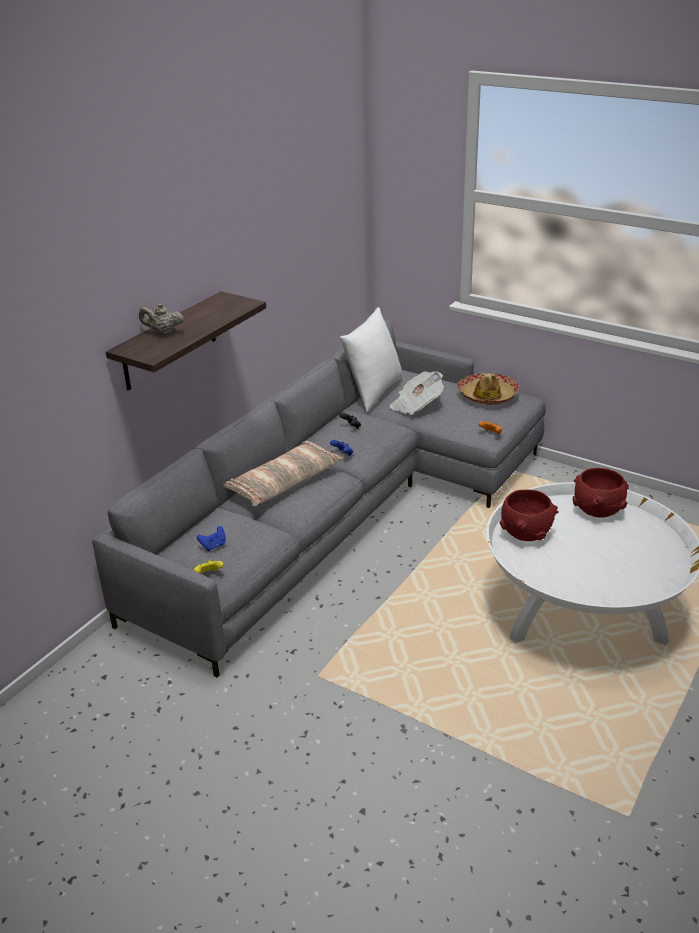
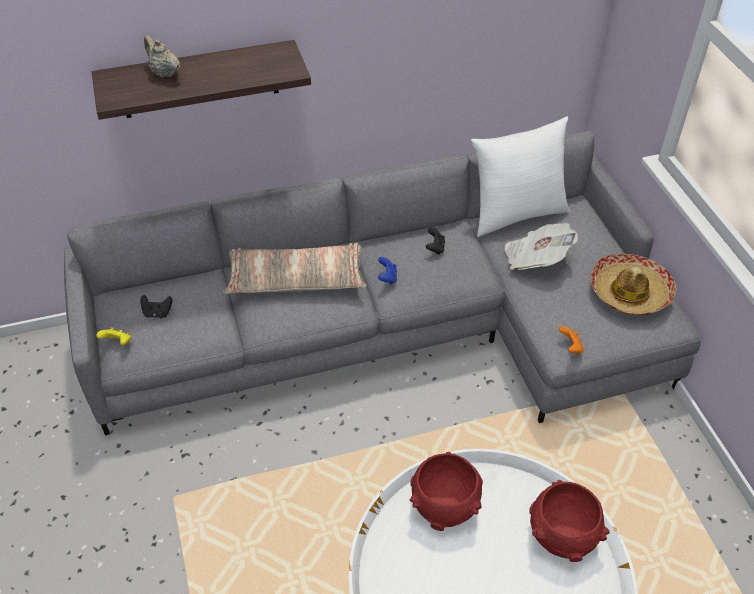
camera: 40 degrees right, 15 degrees up
blue game controller [197,526,226,551] -> black game controller [140,295,172,318]

